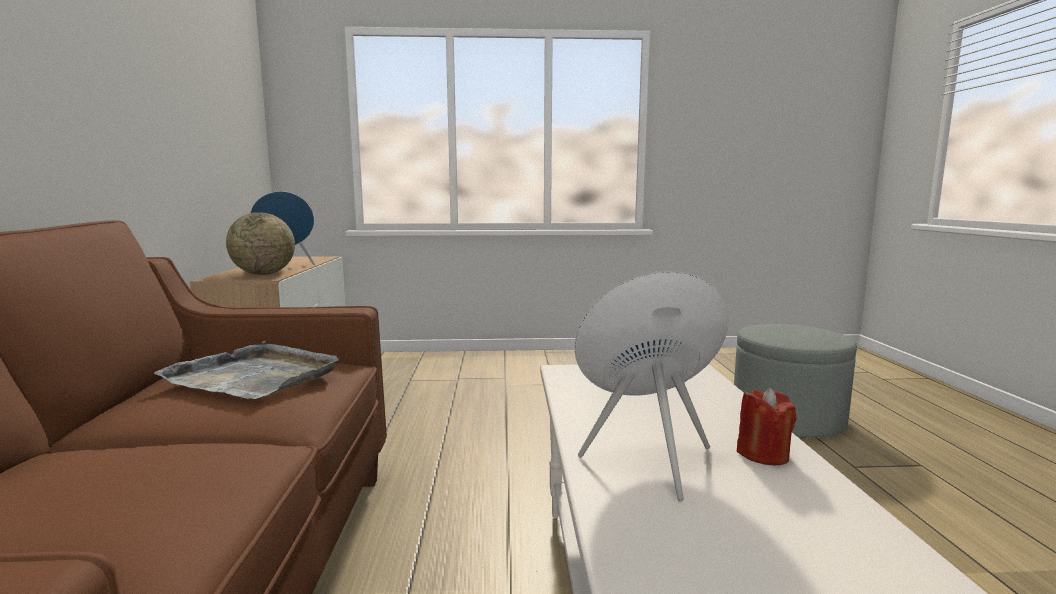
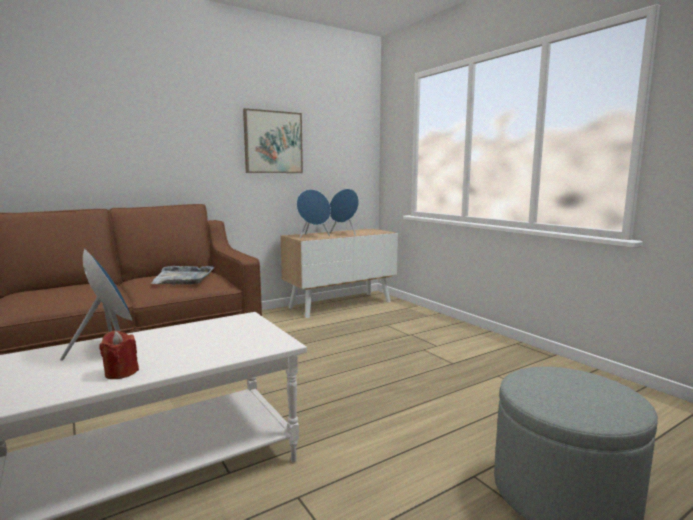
camera: 60 degrees right, 0 degrees up
globe [226,212,295,275] -> blue speaker [297,189,331,238]
none -> picture [243,108,303,173]

